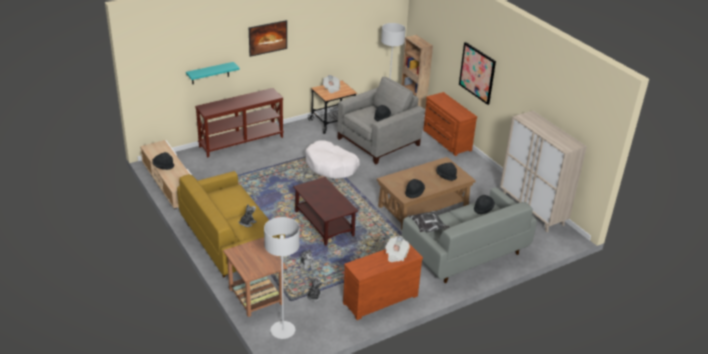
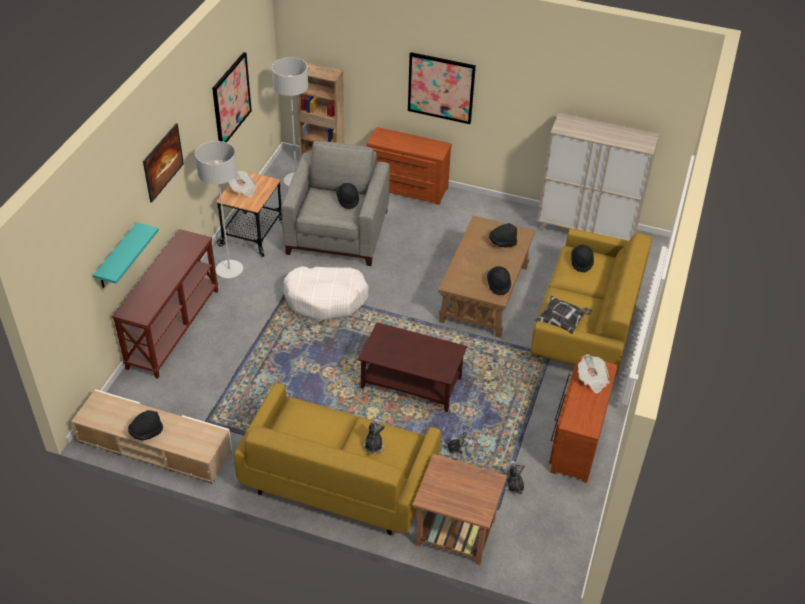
camera: 40 degrees left, 10 degrees up
grey floor lamp [264,217,300,339] -> grey floor lamp moved to [195,141,243,278]
grey sofa [402,187,537,283] -> yellow sofa [531,228,652,376]
none -> picture [212,52,252,143]

